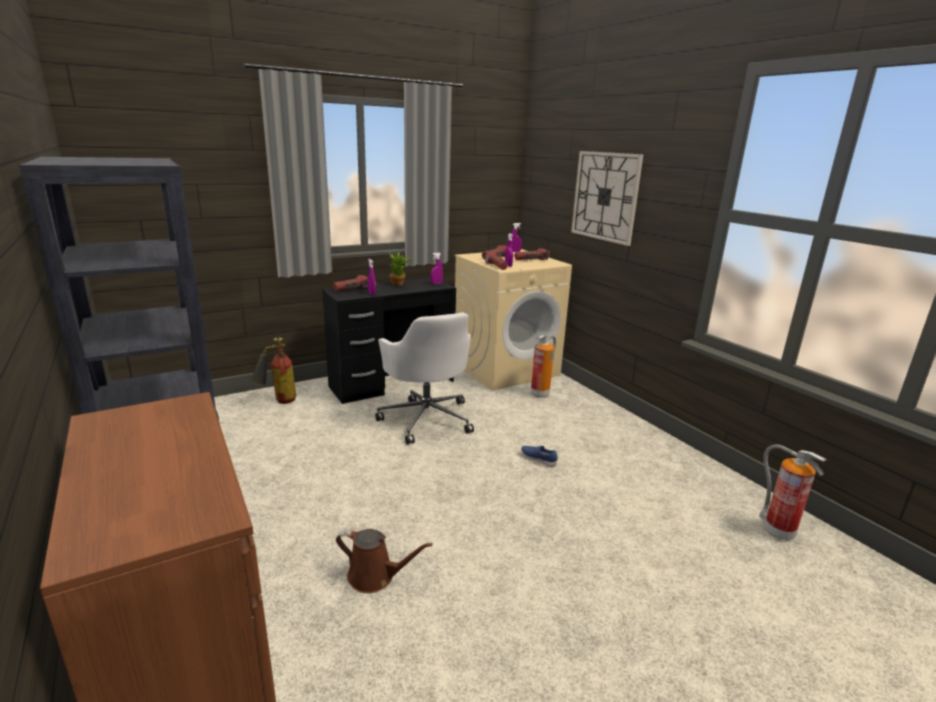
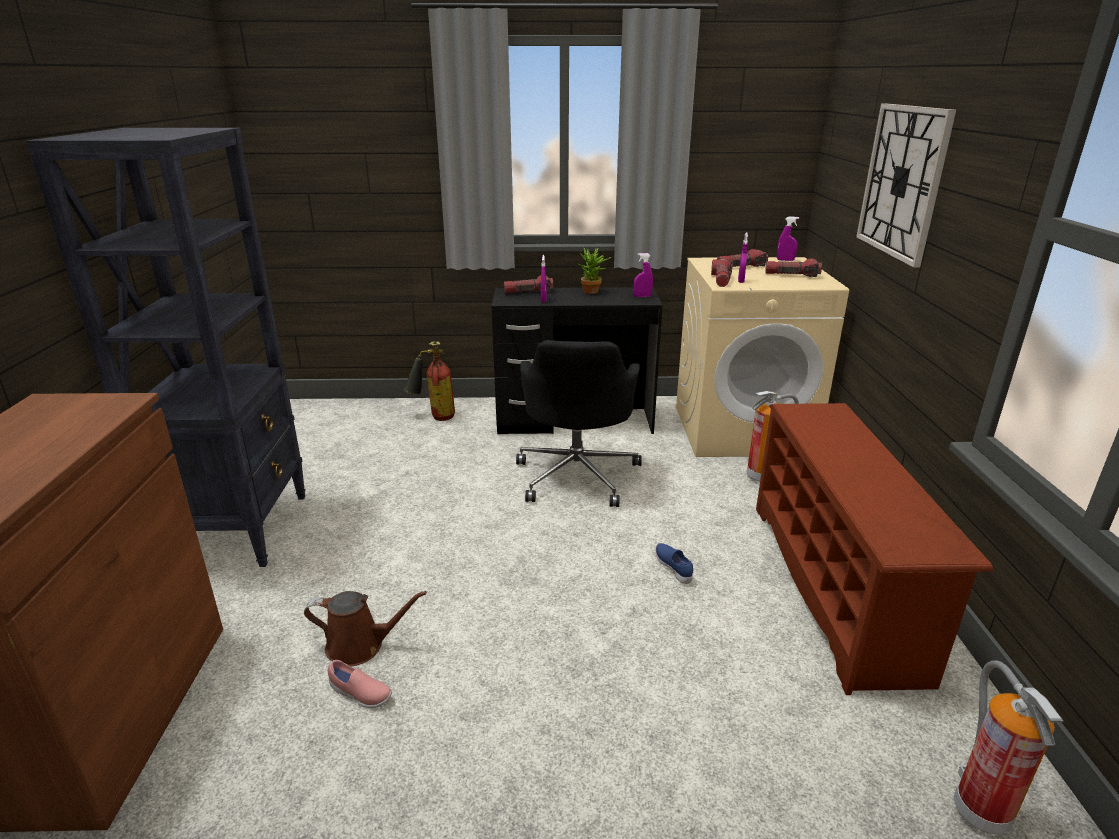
camera: 30 degrees right, 5 degrees up
brown watering can [336,529,433,593] -> brown watering can turned 45 degrees counterclockwise [304,591,427,666]
white office chair [375,312,474,444] -> black office chair [516,340,642,507]
none -> pink shoe [328,660,392,708]
none -> brown shoe rack [756,403,993,695]

